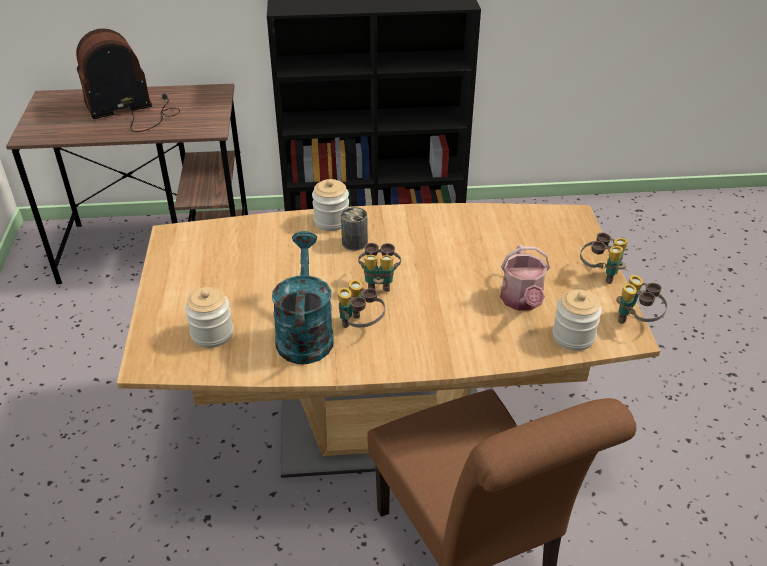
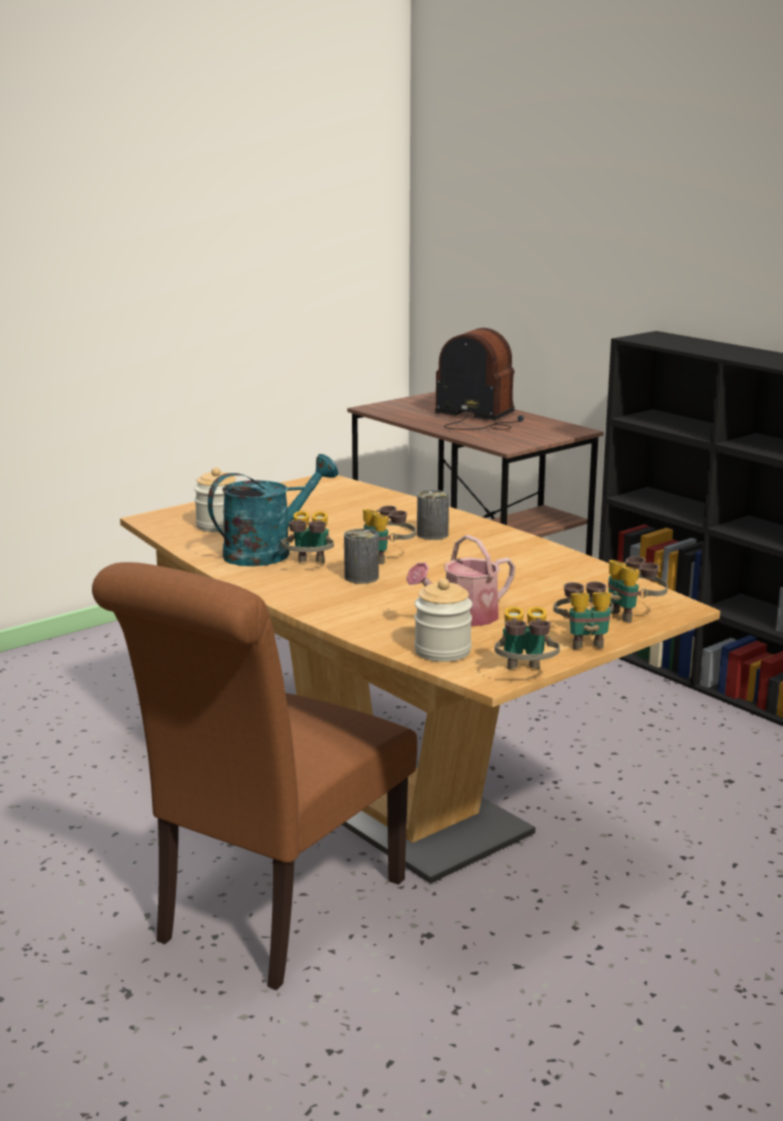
camera: 55 degrees right, 20 degrees down
jar [312,179,349,231] -> none
none -> can [344,529,379,584]
none -> binoculars [608,556,668,623]

